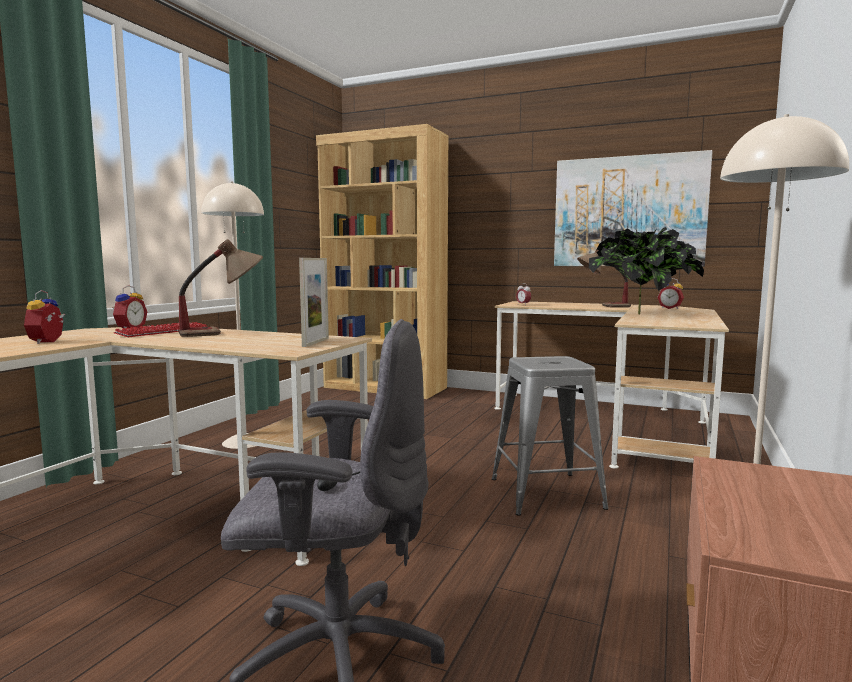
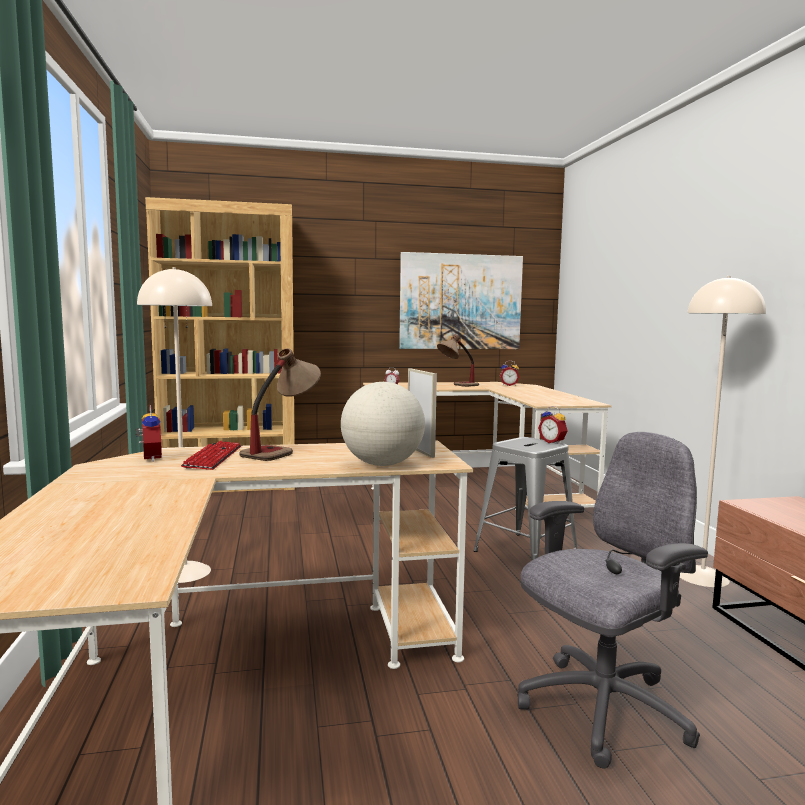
camera: 35 degrees left, 0 degrees up
alarm clock [24,290,65,344] -> alarm clock moved to [538,406,568,444]
potted plant [589,227,704,314] -> none
none -> globe [341,382,425,466]

